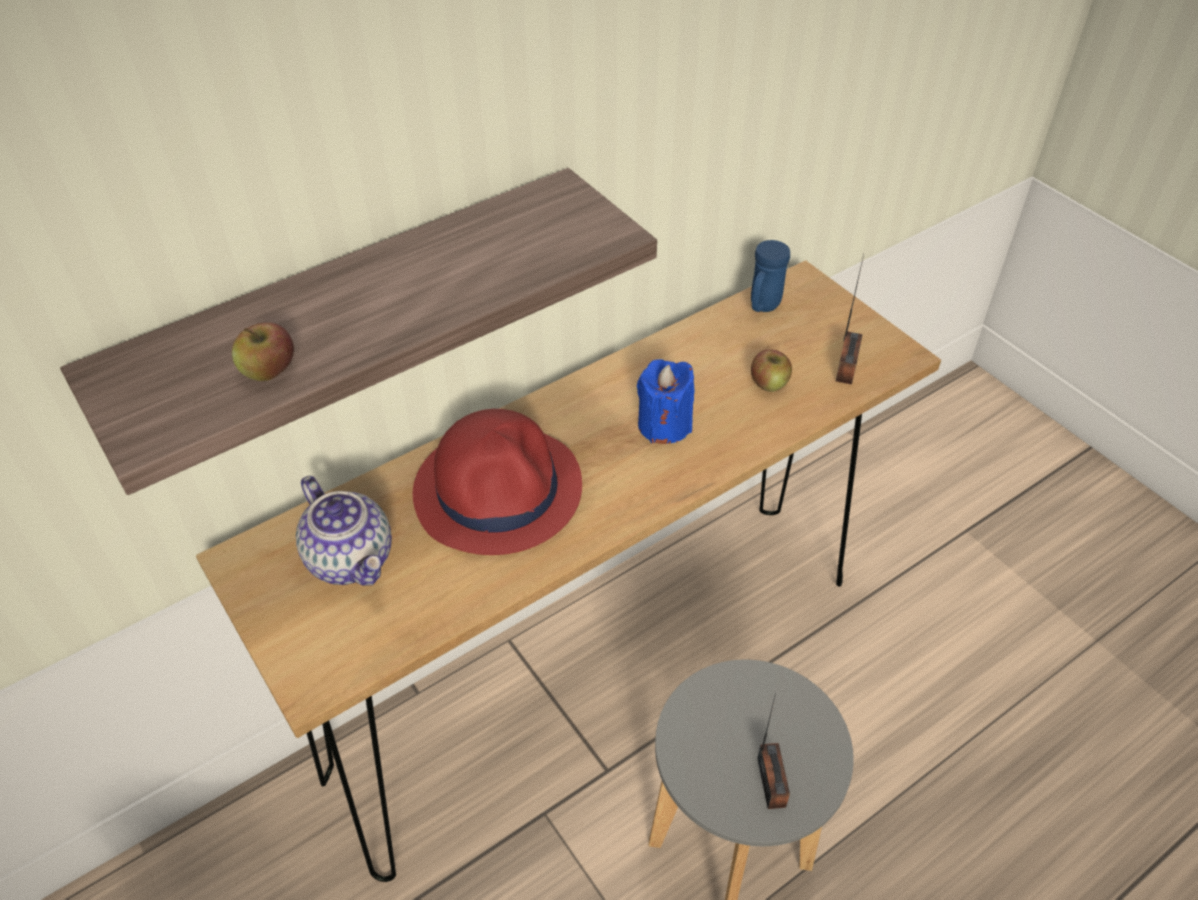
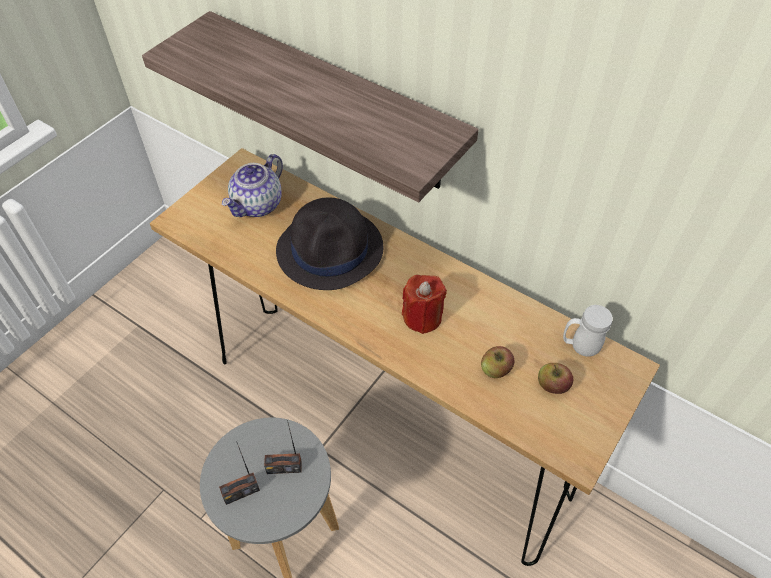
camera: 70 degrees right, 5 degrees up
apple [232,322,294,381] -> apple moved to [538,363,573,394]
red hat [413,409,582,555] -> black hat [276,197,383,290]
blue candle [637,359,694,444] -> red candle [402,275,447,334]
blue mug [751,240,790,312] -> white mug [563,305,613,357]
radio [836,254,864,385] -> radio moved to [264,420,302,474]

